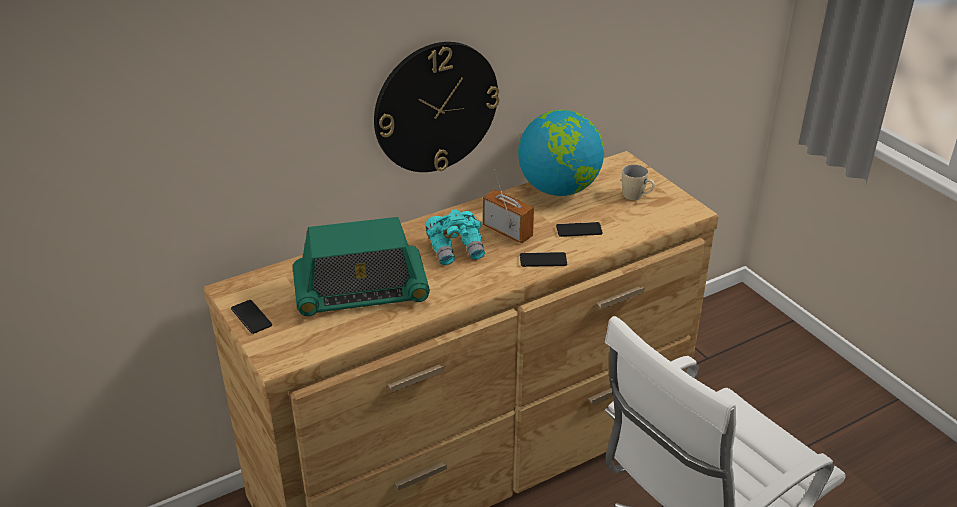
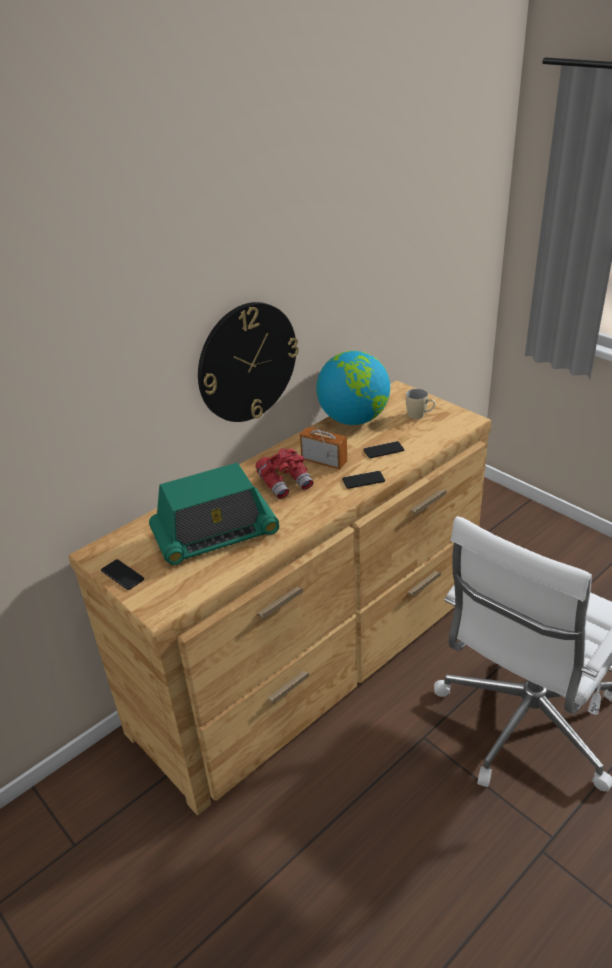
camera: 10 degrees left, 0 degrees up
turquoise binoculars [425,209,485,265] -> red binoculars [255,448,314,499]

